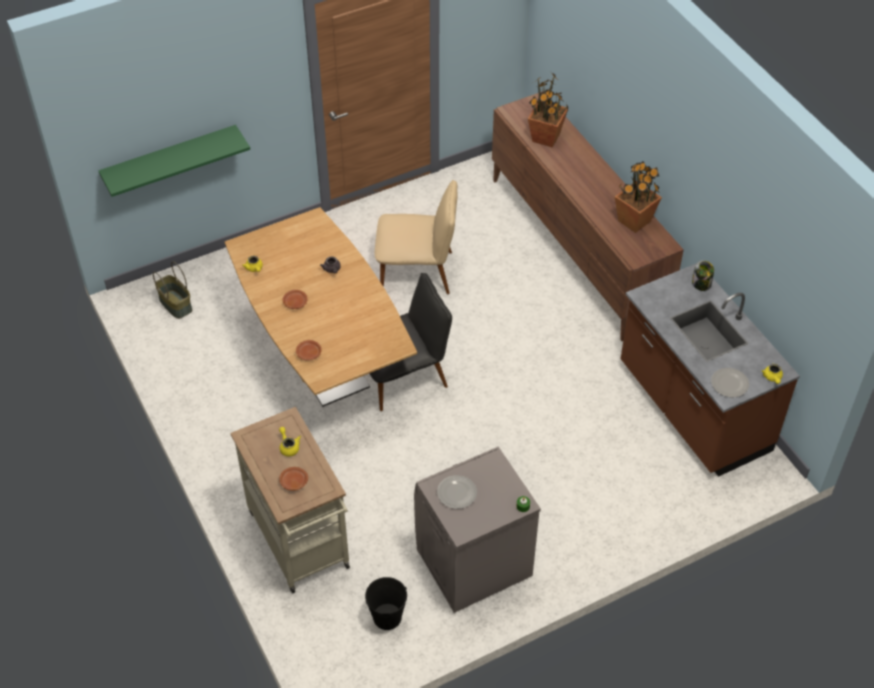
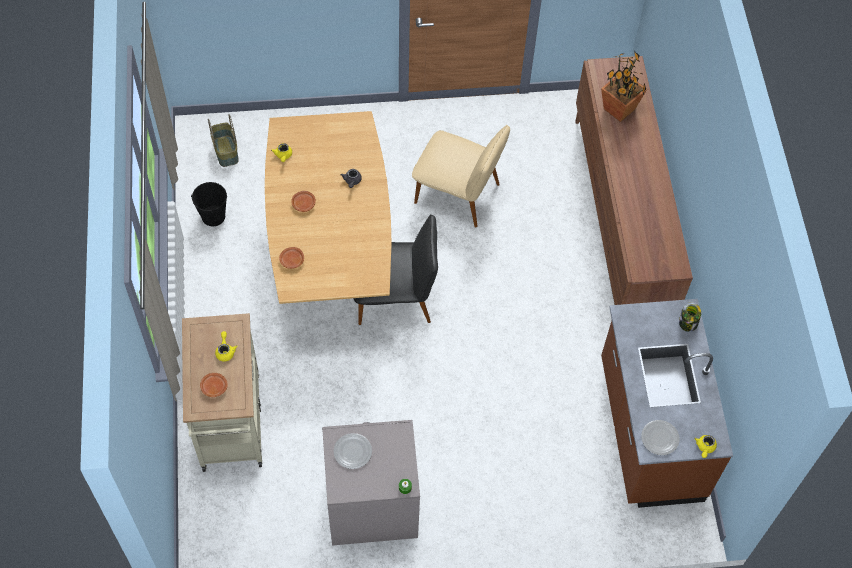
camera: 20 degrees right, 10 degrees up
green shelf [98,125,250,197] -> none
black bucket [365,577,407,630] -> black bucket moved to [191,182,227,226]
potted plant [615,161,662,233] -> none

